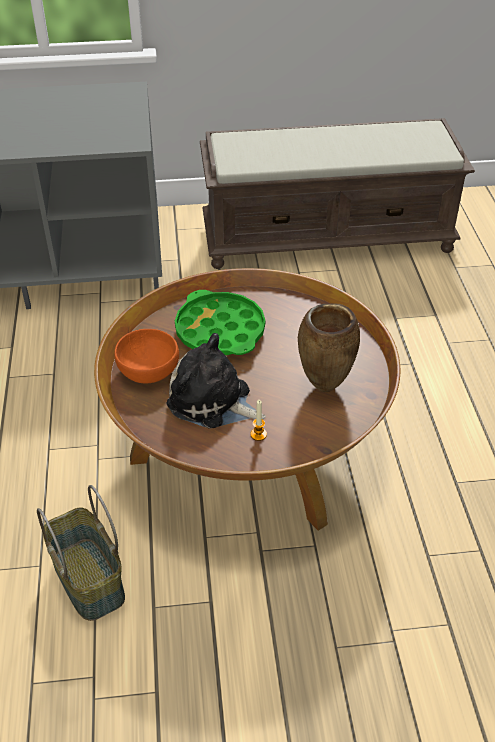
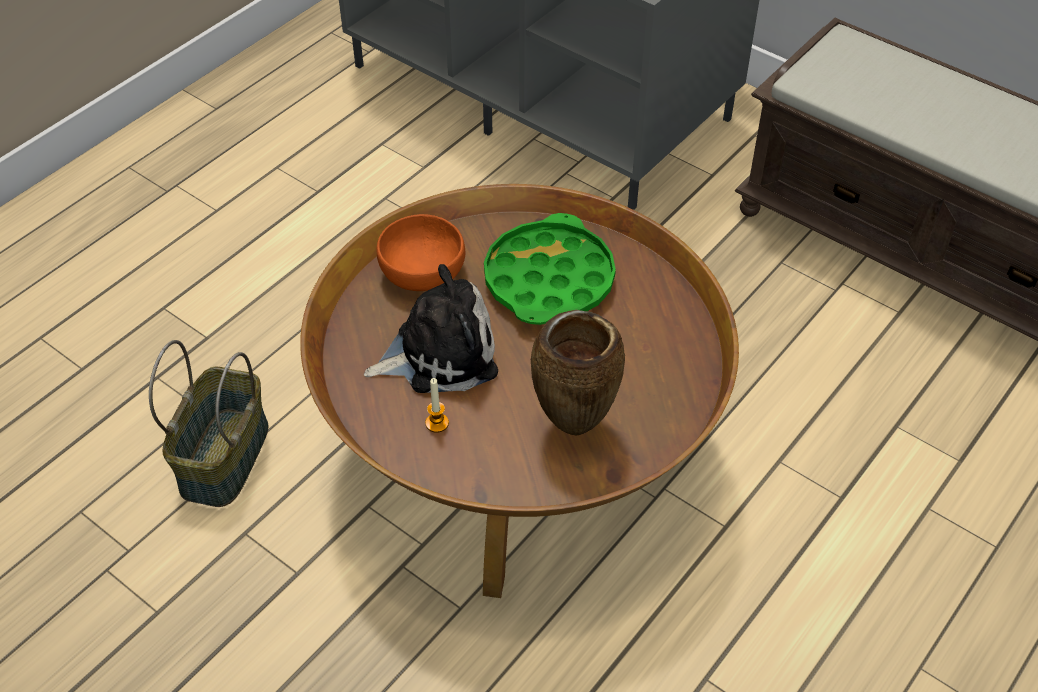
camera: 45 degrees right, 5 degrees up
plush toy [167,333,265,429] -> plush toy turned 90 degrees clockwise [364,264,498,393]

